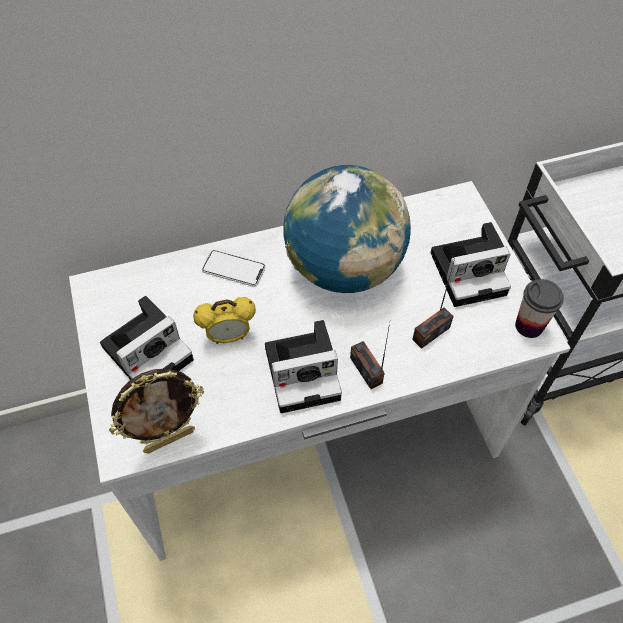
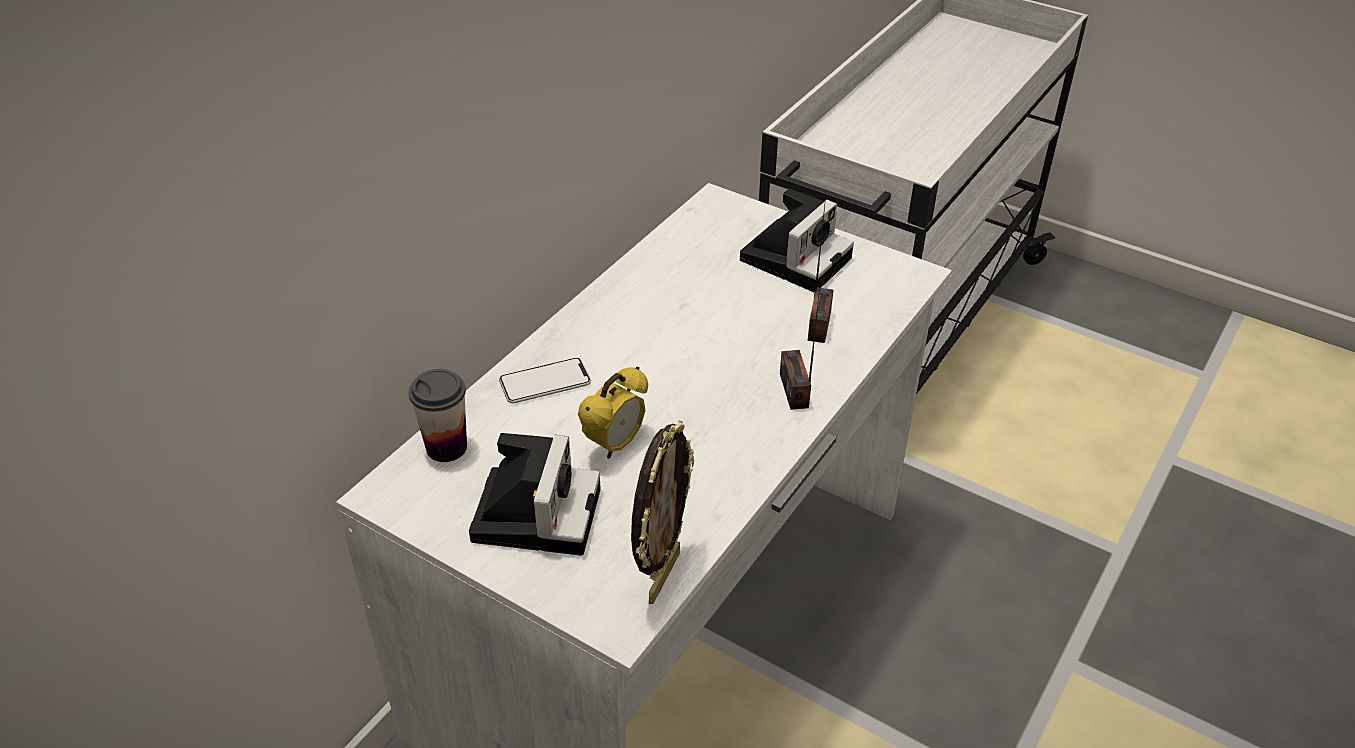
camera: 40 degrees left, 15 degrees down
camera [265,320,342,413] -> none
globe [283,165,411,293] -> none
radio [350,323,390,389] -> radio turned 60 degrees clockwise [780,287,820,410]
cup [515,279,564,338] -> cup moved to [409,369,467,462]

